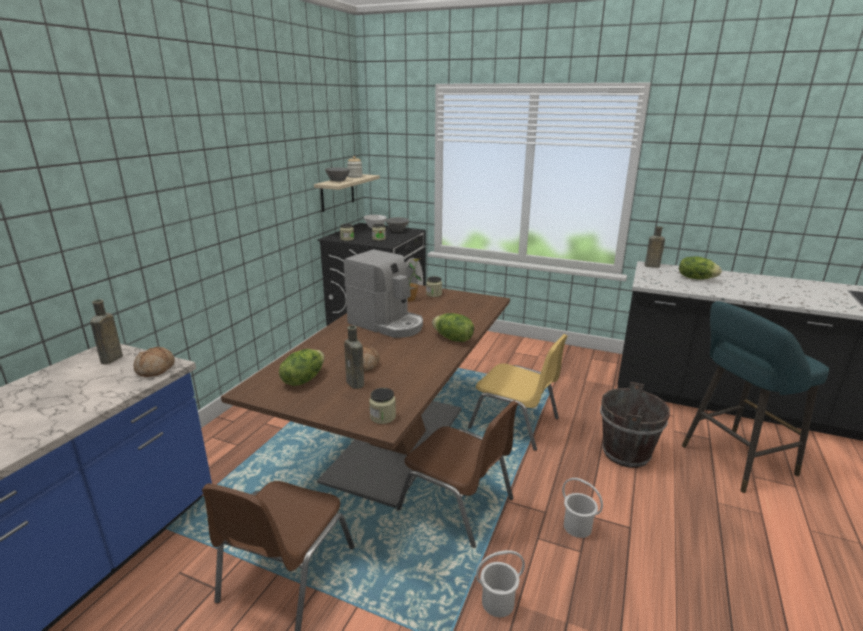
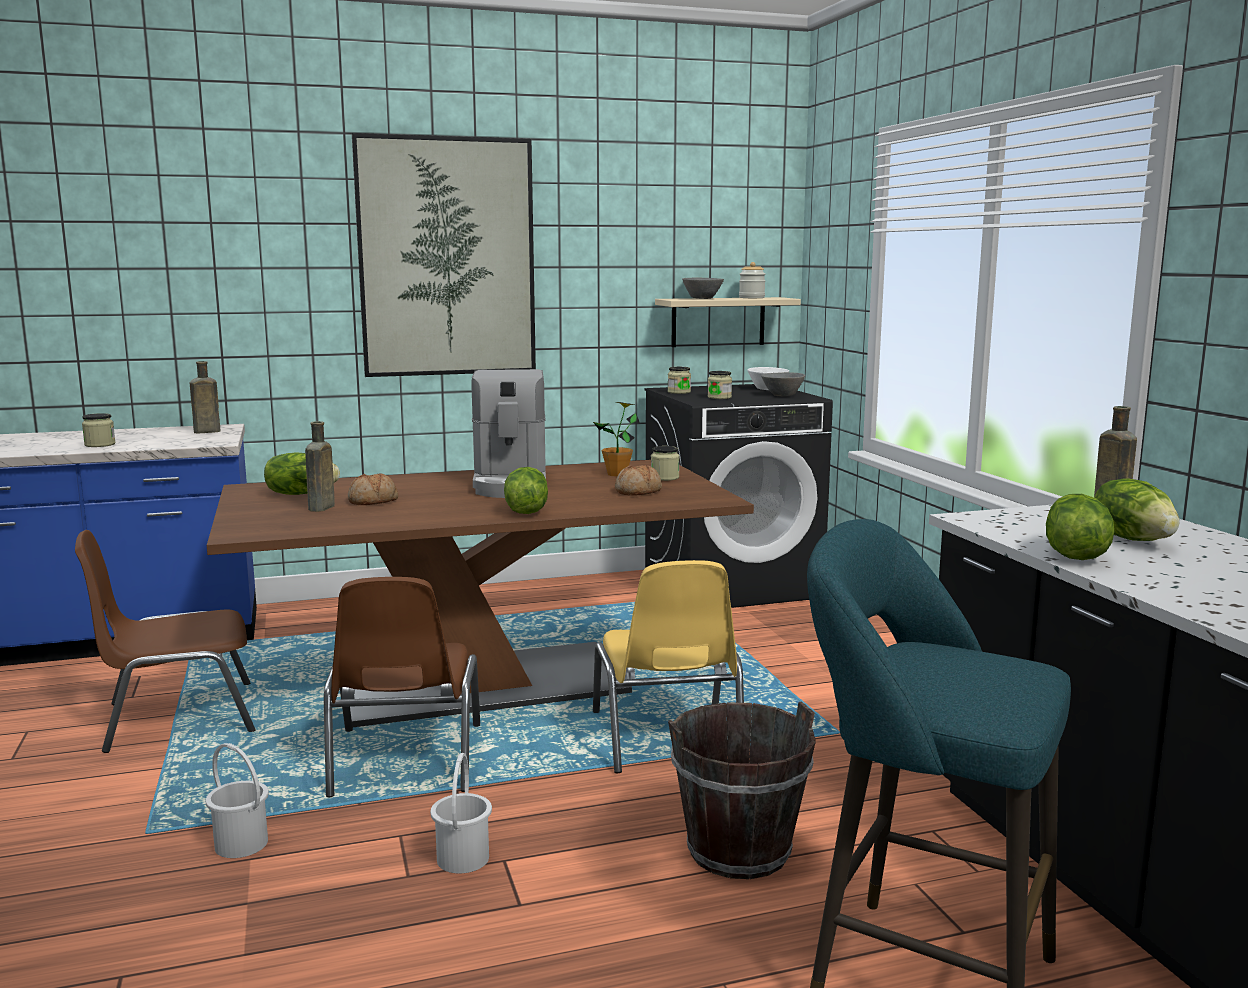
camera: 50 degrees right, 10 degrees down
bread [133,347,175,377] -> bread moved to [615,465,662,496]
jar [369,388,396,424] -> jar moved to [82,413,116,447]
none -> picture [352,133,536,377]
none -> lettuce [1046,494,1115,560]

